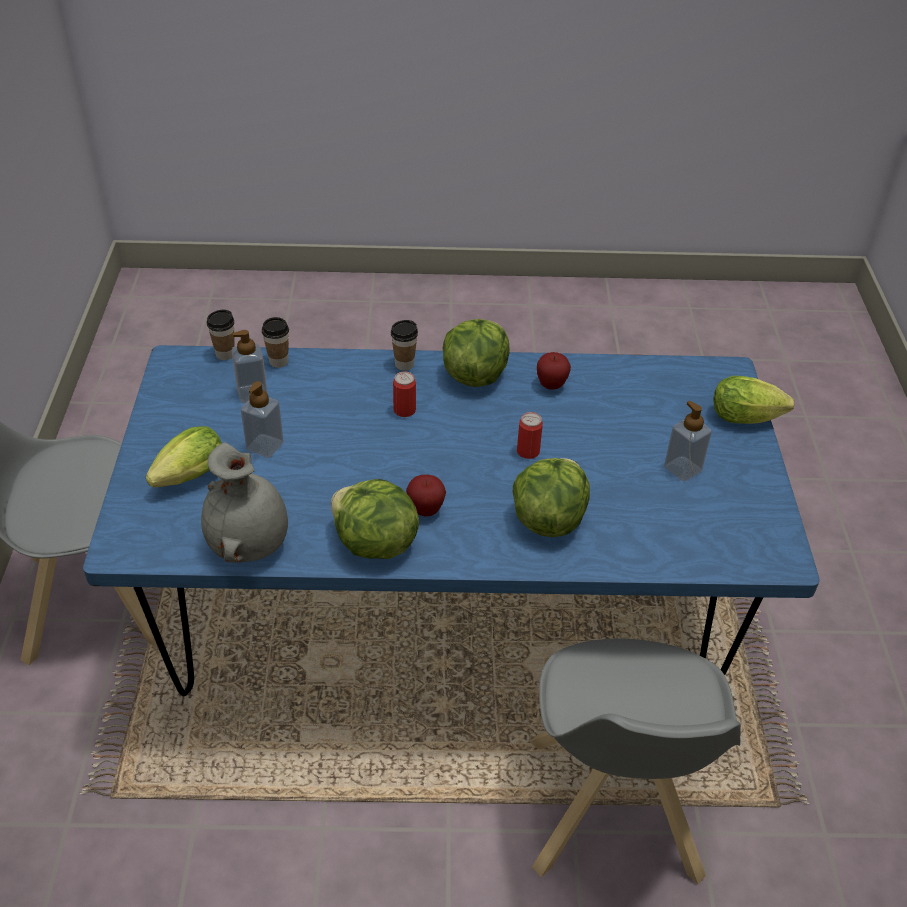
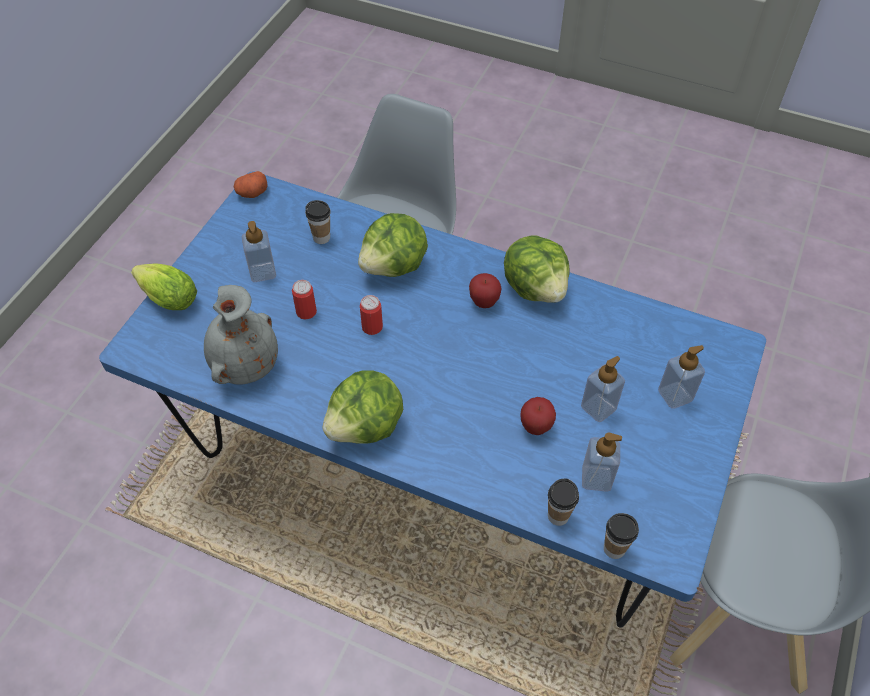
camera: 155 degrees left, 10 degrees up
lettuce [146,426,222,487] -> soap dispenser [658,345,705,409]
grey vase [201,442,288,563] -> grey vase moved to [204,285,278,385]
cup [391,320,418,371] -> cup moved to [305,200,331,244]
can [393,371,416,417] -> can moved to [292,280,317,319]
apple [537,352,571,390] -> apple moved to [520,397,556,435]
none -> potato [234,171,268,198]

